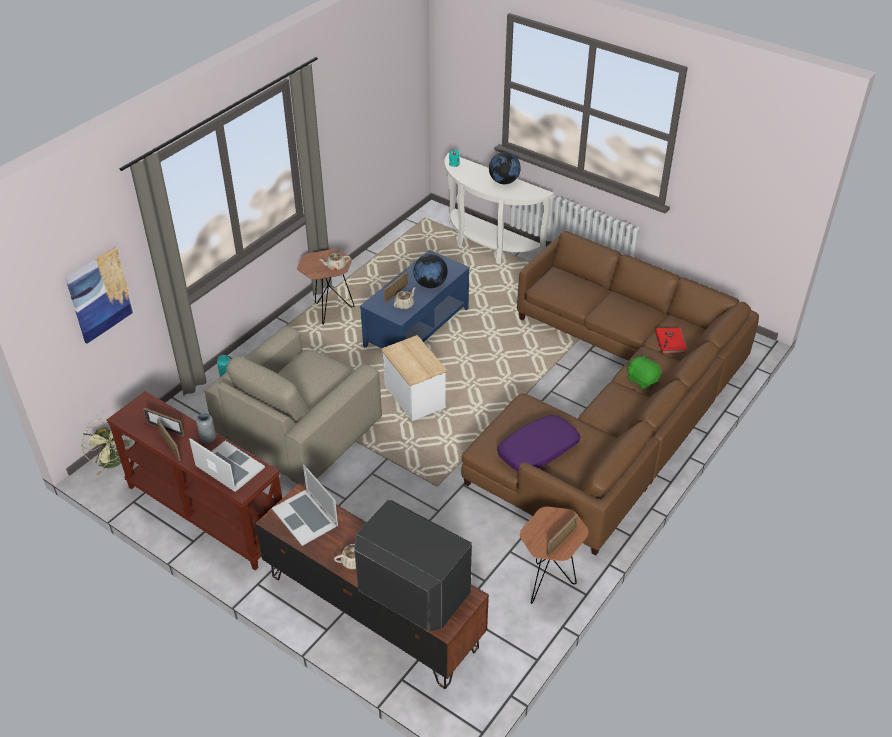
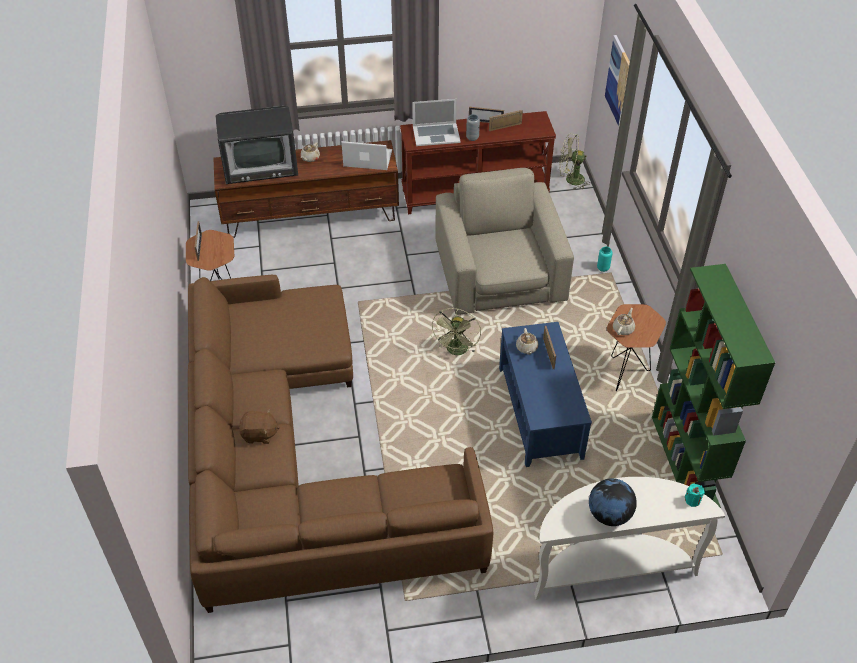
camera: 135 degrees right, 5 degrees up
side table [381,335,447,421] -> green fan [431,308,481,355]
globe [414,254,448,288] -> none
purple pillow [497,415,580,472] -> none
green plush toy [627,355,661,389] -> brown plush toy [239,409,280,444]
red book [655,327,687,354] -> none
none -> green bookcase [652,264,775,508]

